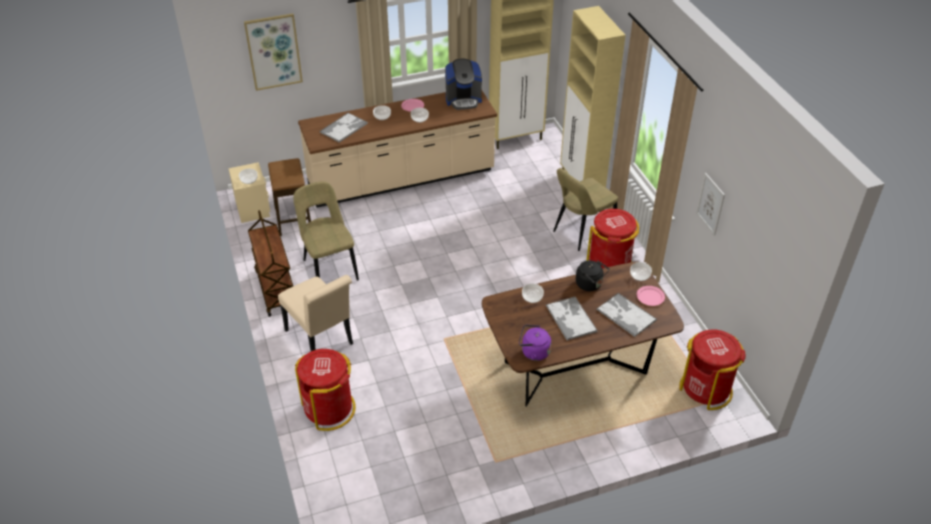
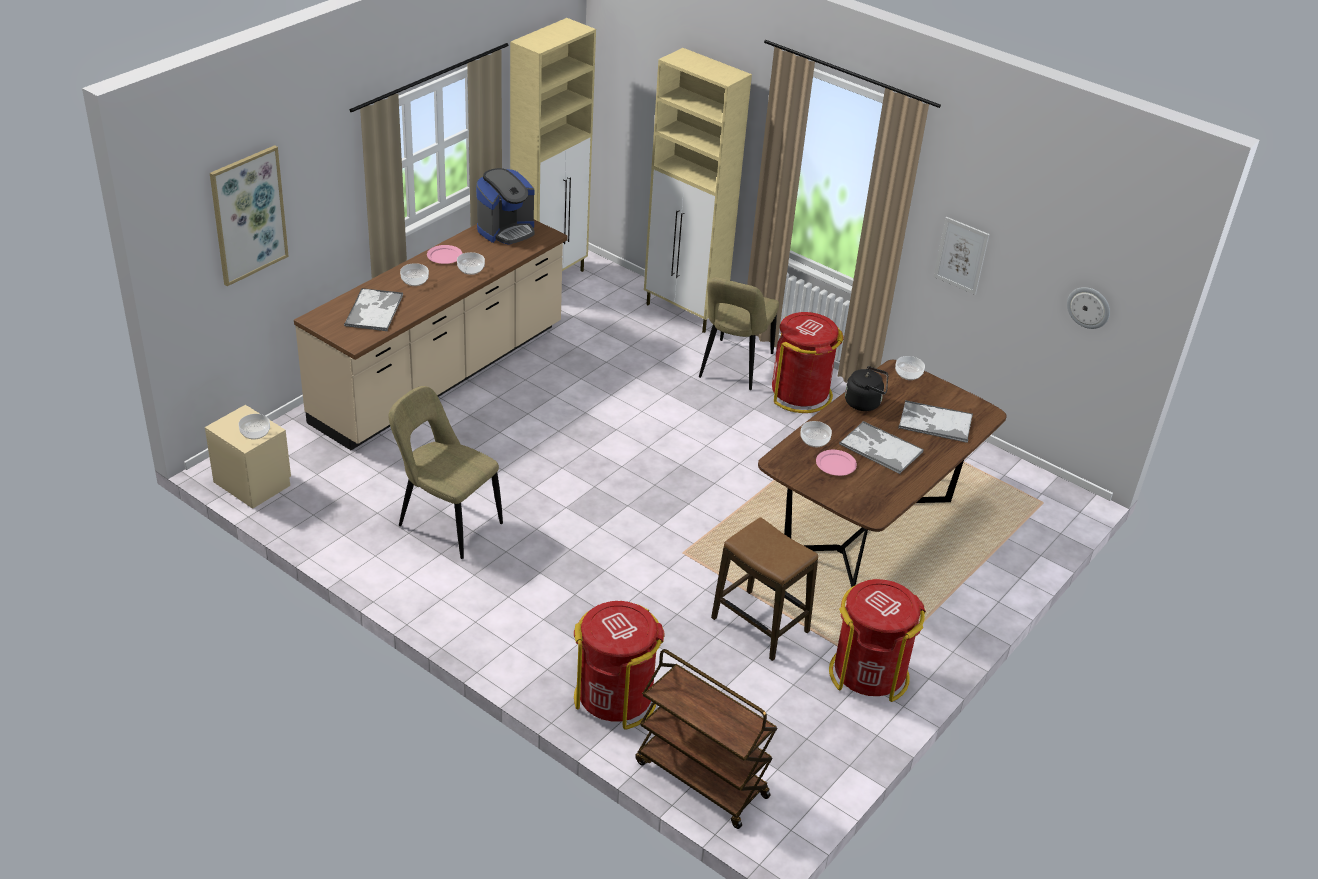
camera: 35 degrees left, 5 degrees down
brown cart [248,210,293,317] -> brown cart moved to [635,649,777,829]
stool [268,158,311,236] -> stool moved to [711,517,818,661]
beige chair [278,275,353,351] -> none
purple kettle [519,325,551,361] -> none
pink plate [637,286,665,306] -> pink plate moved to [816,450,857,476]
red trash can [679,330,746,410] -> red trash can moved to [829,579,926,702]
none -> wall clock [1067,287,1110,329]

